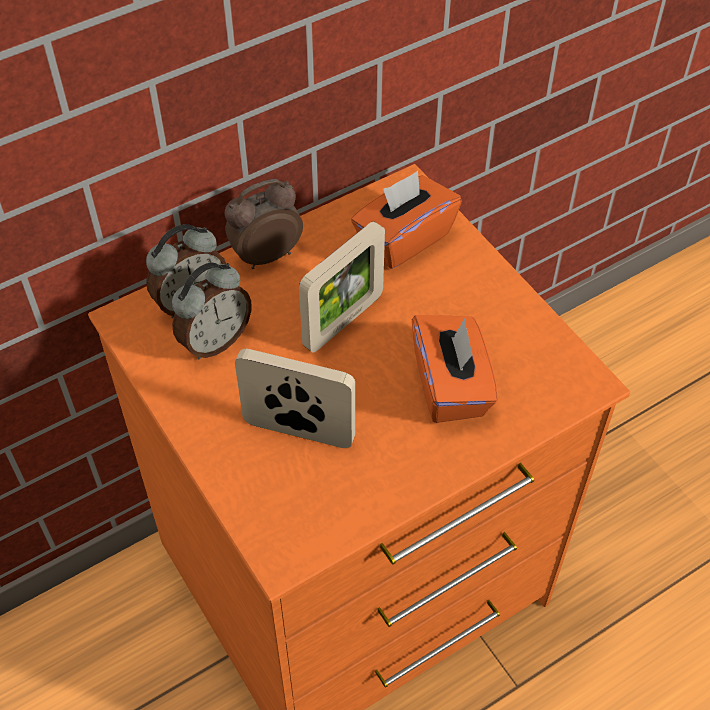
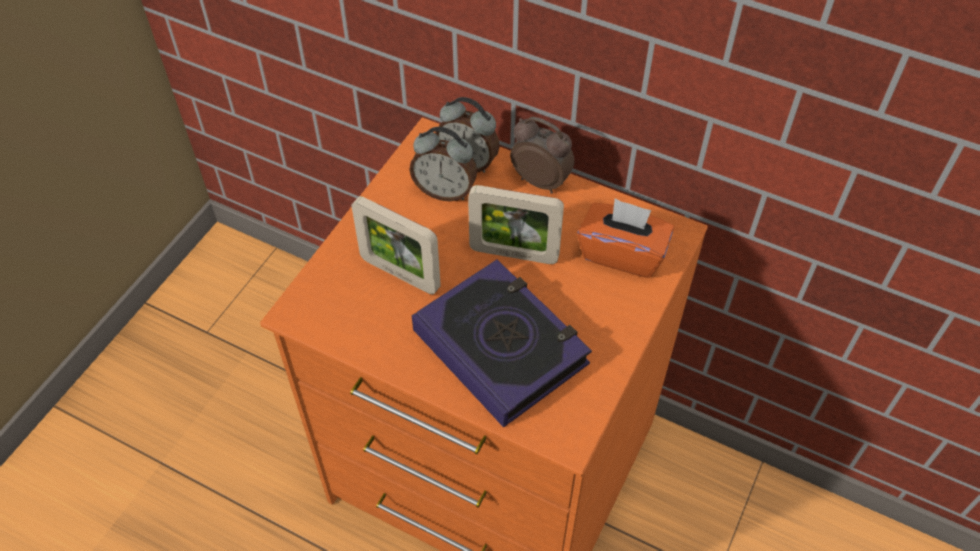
camera: 60 degrees right, 0 degrees up
picture frame [235,349,355,448] -> picture frame turned 135 degrees clockwise [352,196,441,295]
orange tissue box [412,315,498,423] -> book [412,260,592,427]

